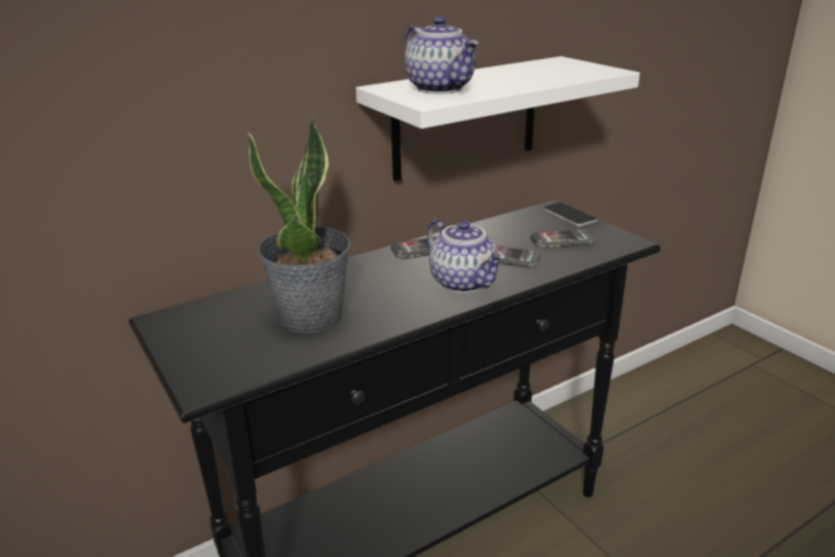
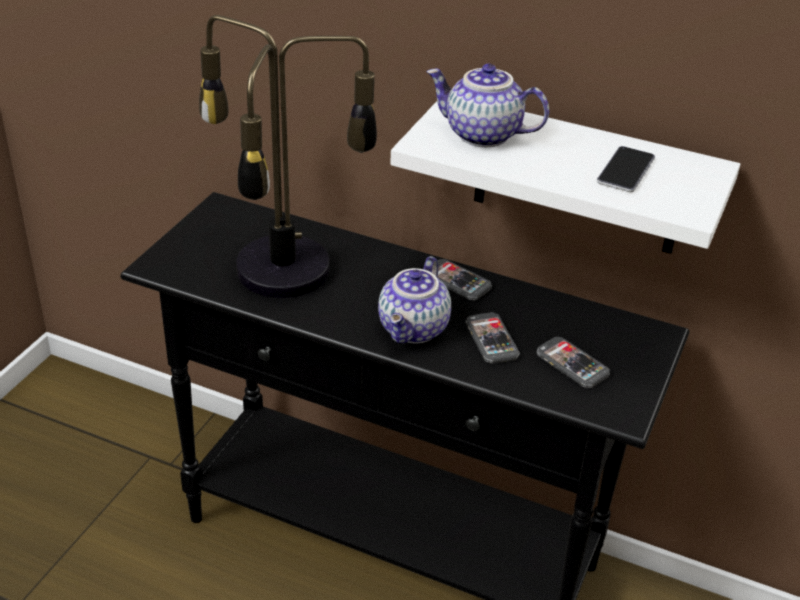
camera: 55 degrees right, 10 degrees up
potted plant [247,115,351,333] -> table lamp [199,15,377,298]
teapot [405,16,479,94] -> teapot turned 90 degrees clockwise [426,64,549,147]
phone [542,202,597,227] -> phone moved to [597,146,655,192]

